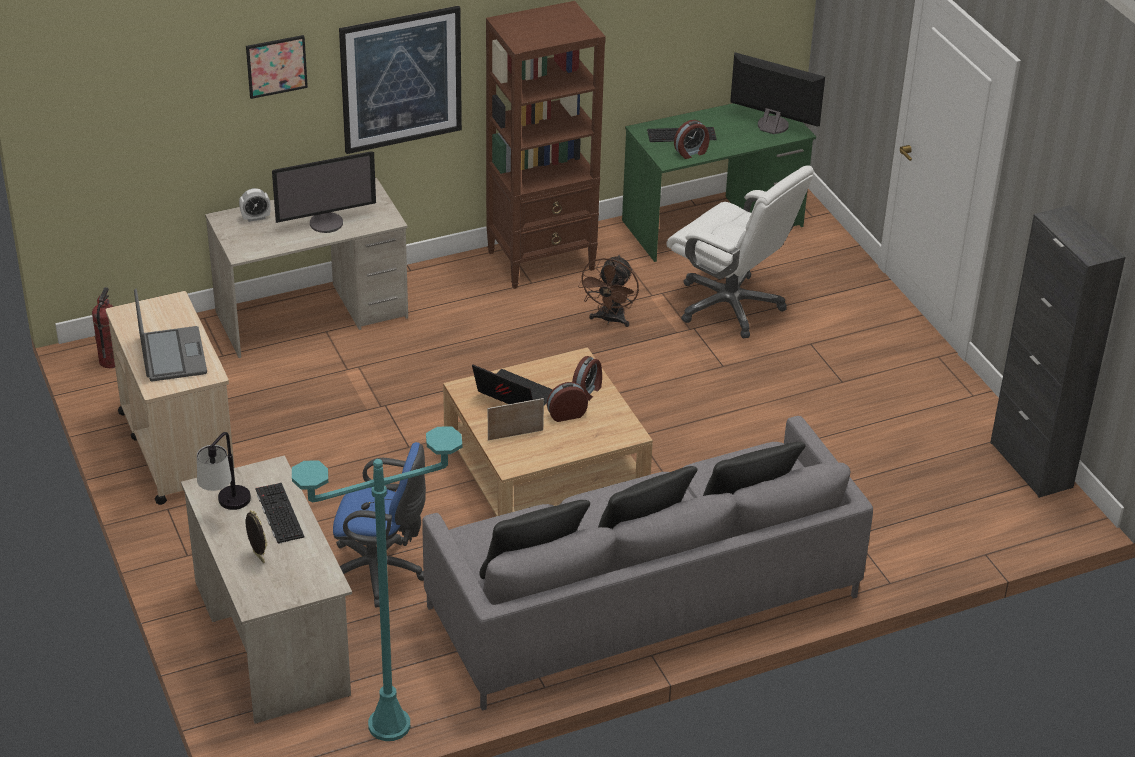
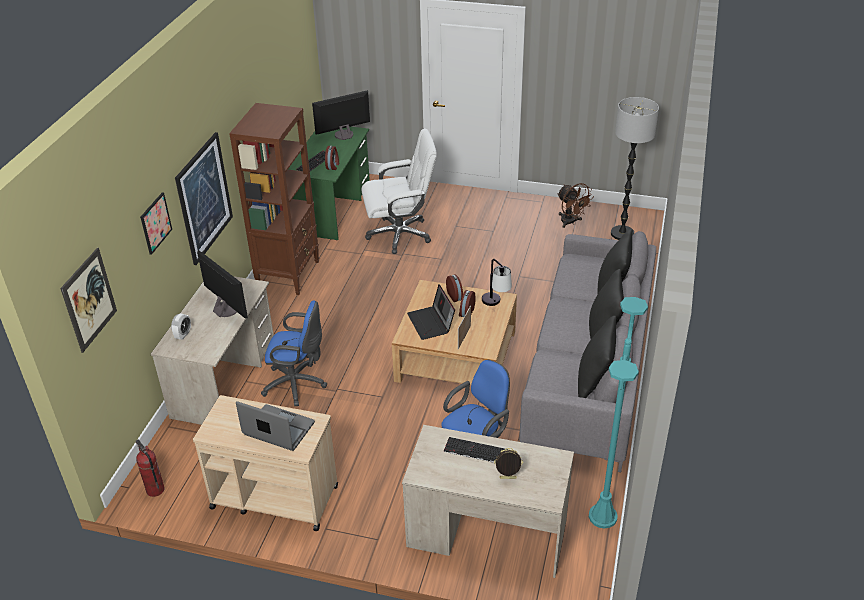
camera: 50 degrees left, 0 degrees up
table lamp [197,432,251,510] -> table lamp moved to [482,259,512,306]
monitor [272,151,376,233] -> monitor turned 60 degrees counterclockwise [197,250,248,318]
laptop [472,364,553,406] -> laptop turned 90 degrees counterclockwise [407,284,455,340]
brown fan [578,255,639,327] -> brown fan moved to [557,183,593,228]
black cabinet [990,205,1125,498] -> none
none -> picture [60,248,117,353]
none -> blue office chair [261,300,327,406]
none -> floor lamp [611,97,659,240]

